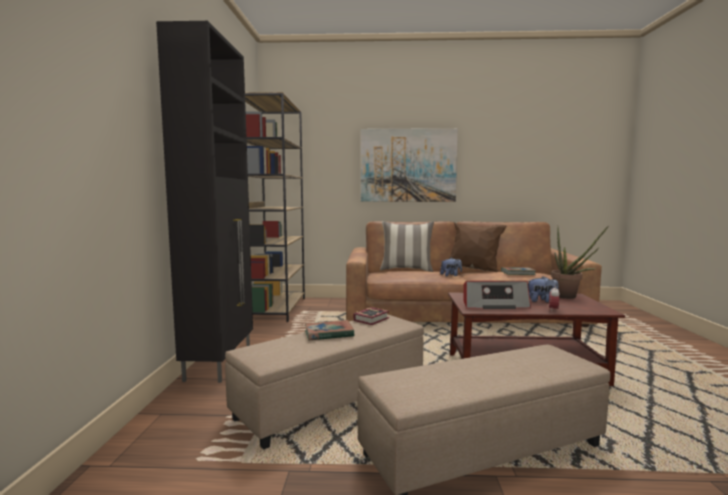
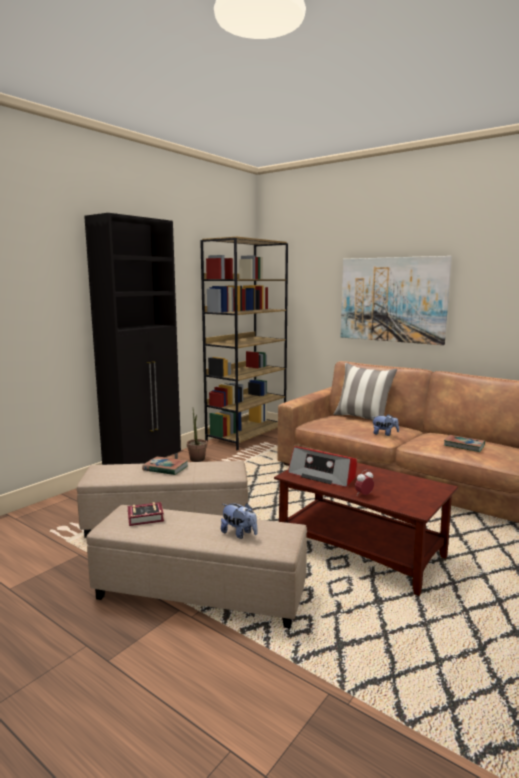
camera: 35 degrees right, 5 degrees up
book [354,307,389,325] -> book moved to [128,502,164,526]
brown pillow [449,222,506,272] -> none
plush toy [528,276,559,302] -> plush toy moved to [221,503,258,539]
potted plant [551,226,608,299] -> potted plant moved to [187,409,208,462]

